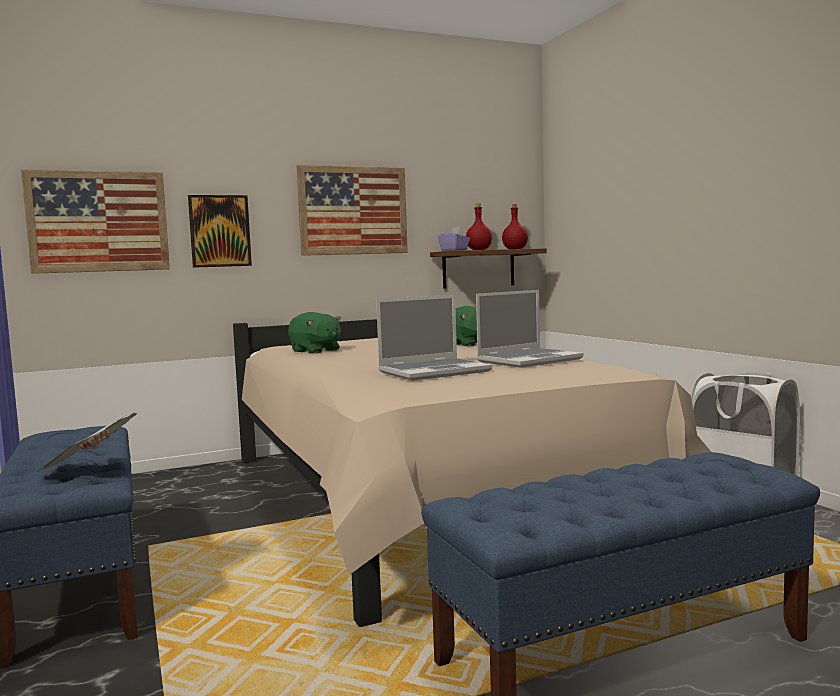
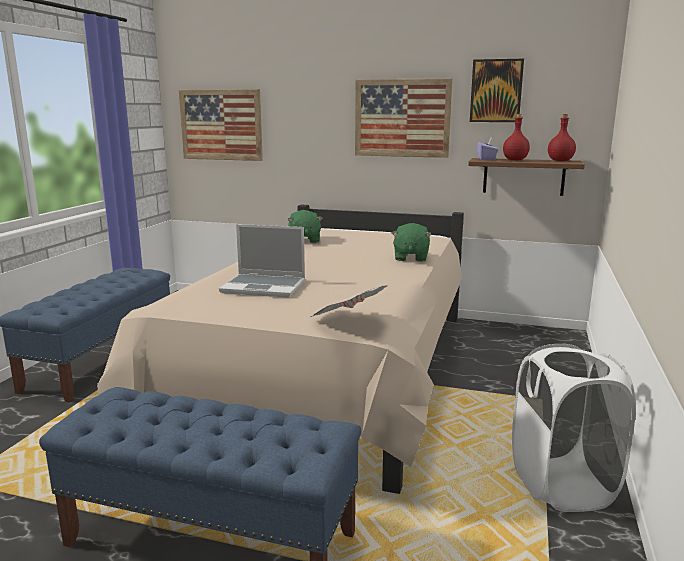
camera: 40 degrees right, 10 degrees up
newspaper [37,412,137,472] -> newspaper moved to [310,285,388,317]
picture [188,195,252,268] -> picture moved to [470,59,524,122]
laptop [476,290,584,368] -> none

